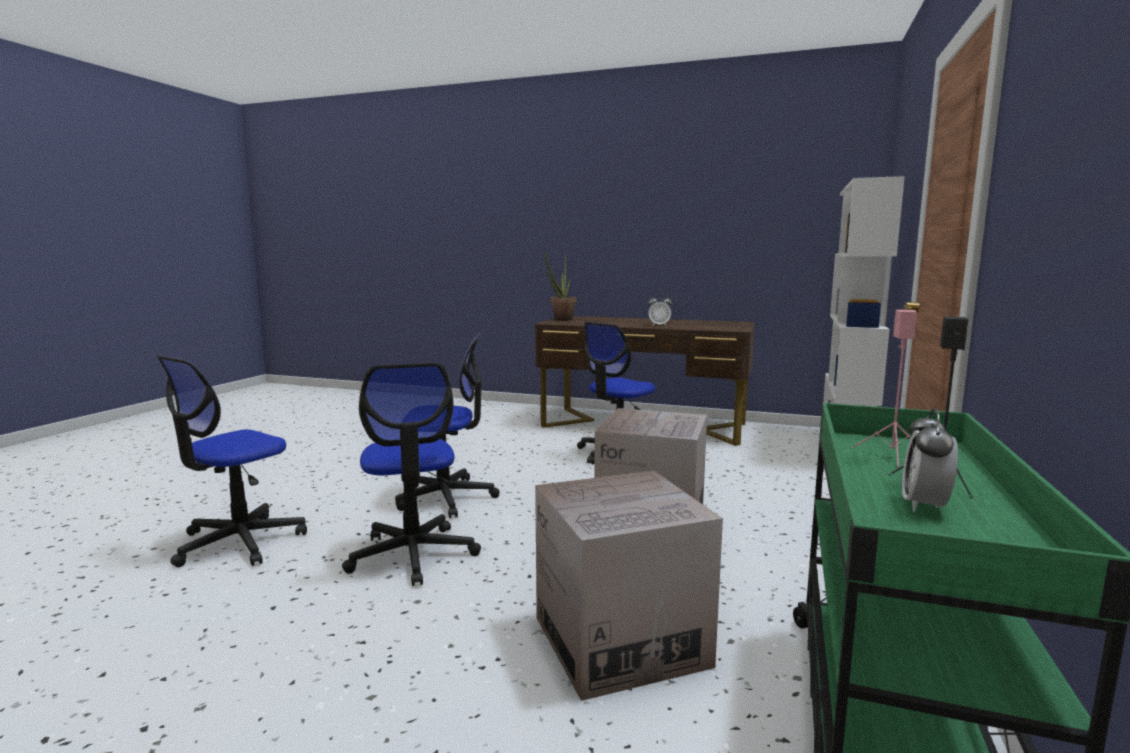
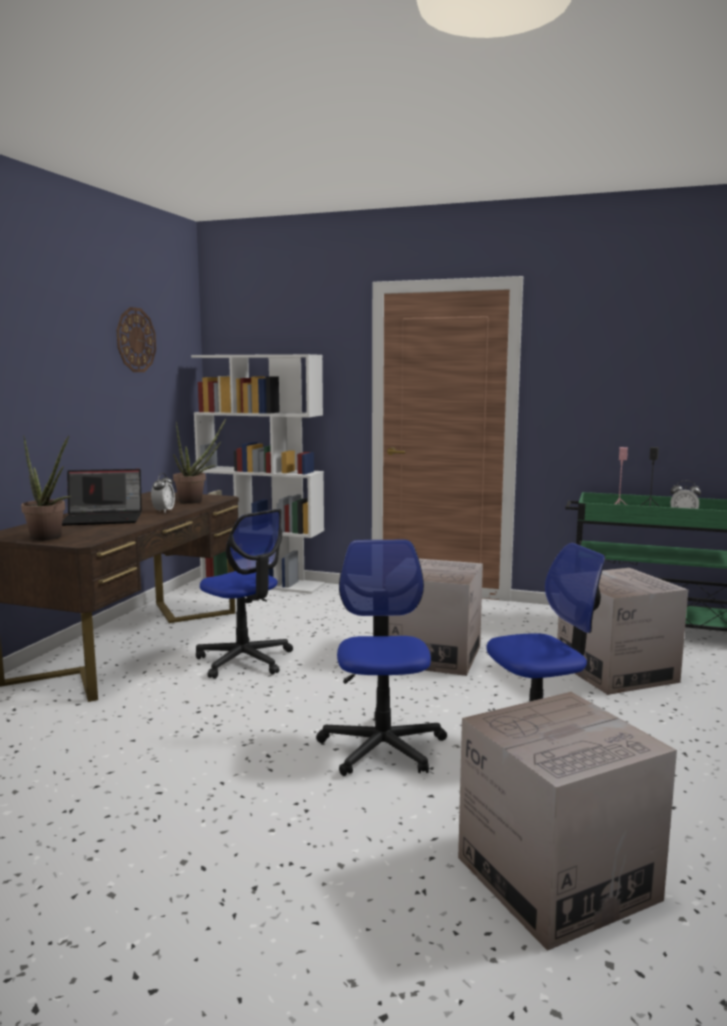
camera: 90 degrees left, 0 degrees up
office chair [157,355,307,567] -> cardboard box [458,692,677,951]
none -> laptop [62,469,142,526]
none -> wall clock [116,307,156,372]
none -> potted plant [173,419,226,504]

